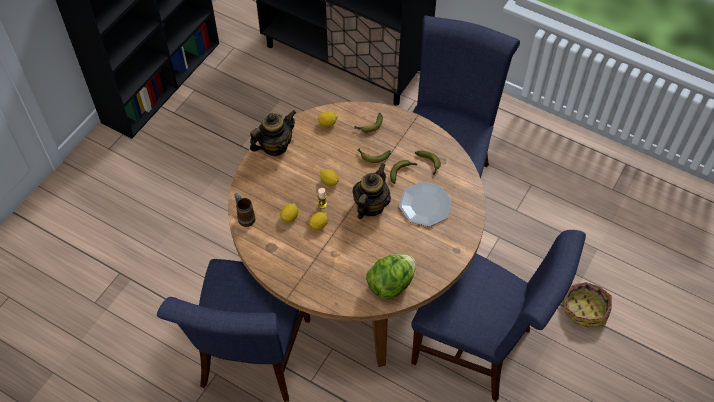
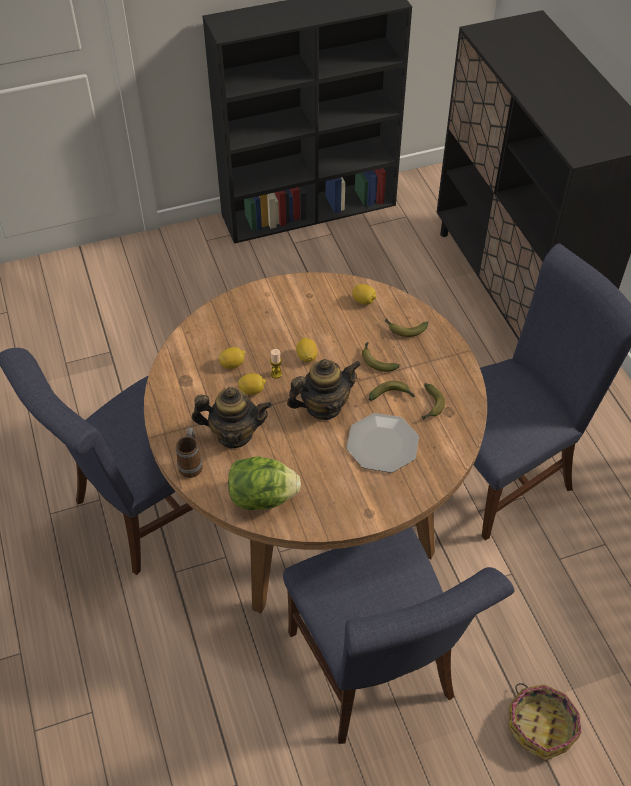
camera: 40 degrees right, 5 degrees down
mug [234,193,255,227] -> mug moved to [176,427,203,478]
teapot [250,110,296,156] -> teapot moved to [192,387,272,448]

